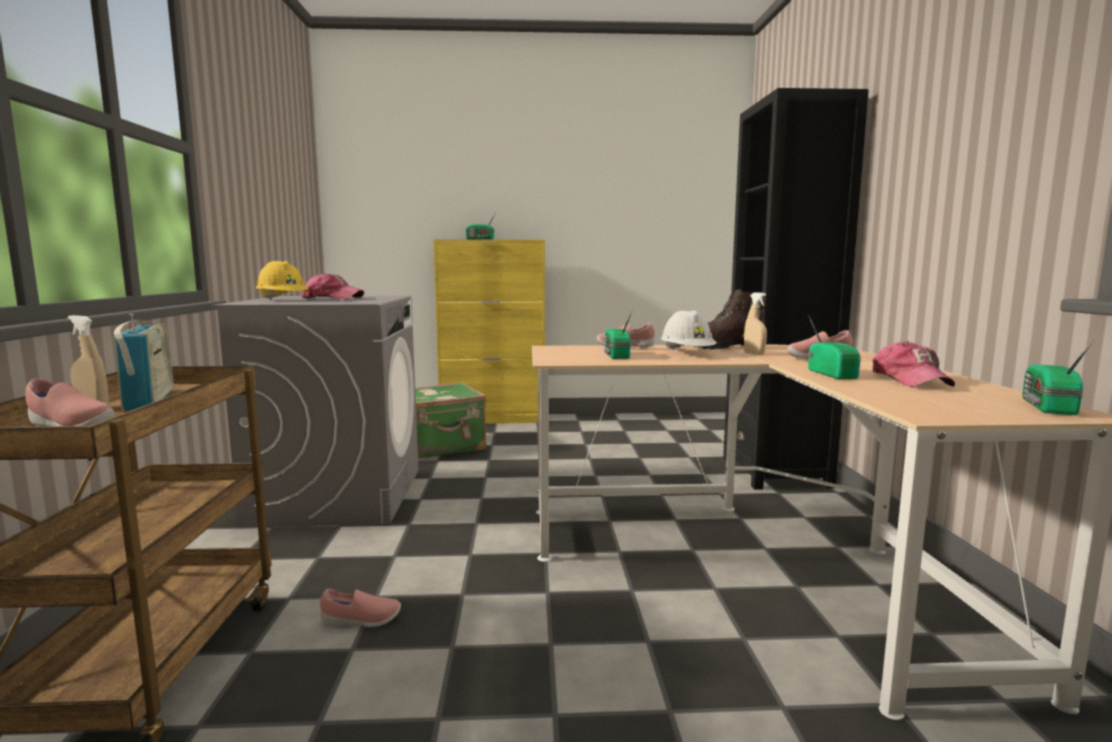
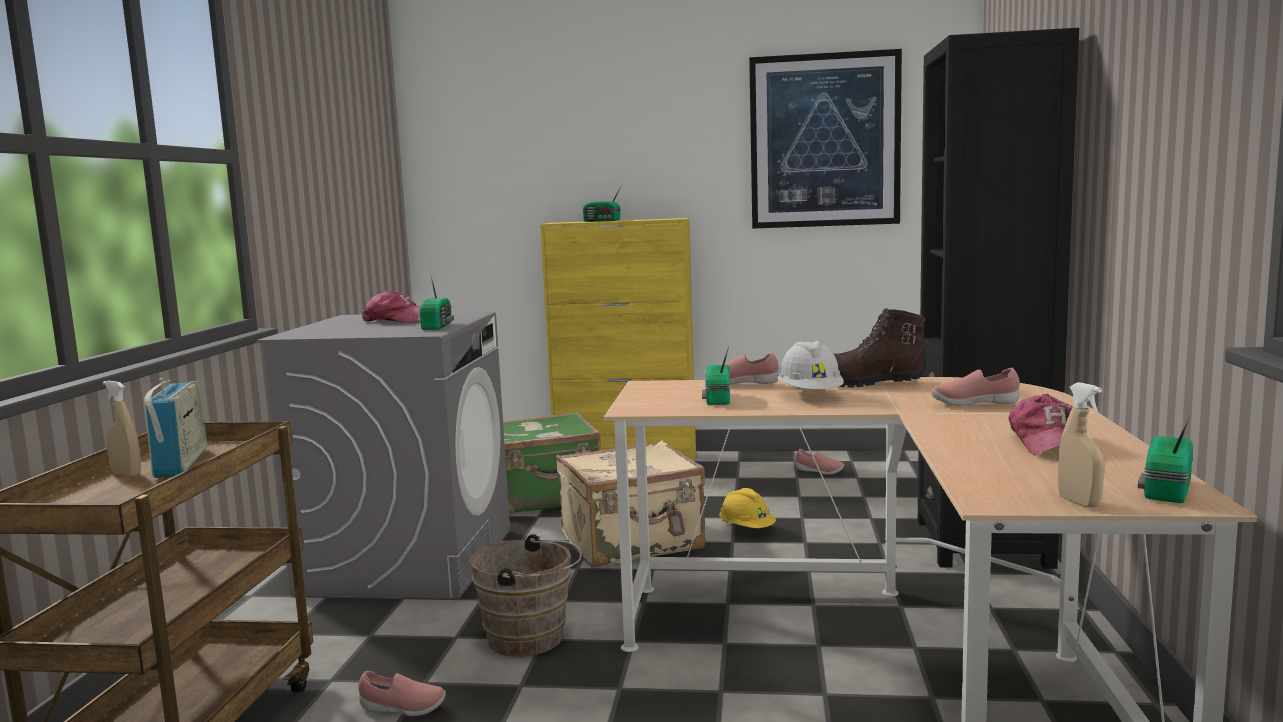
camera: 10 degrees right, 0 degrees up
pink shoe [26,378,114,426] -> pink shoe moved to [796,449,844,475]
yellow hard hat [256,261,309,300] -> yellow hard hat moved to [719,488,776,528]
beige spray bottle [744,293,767,355] -> beige spray bottle moved to [1058,382,1104,508]
radio [808,317,861,379] -> radio moved to [420,276,454,330]
none -> brown bucket [470,534,582,657]
none -> beige suitcase [556,441,706,568]
none -> picture [749,49,902,229]

